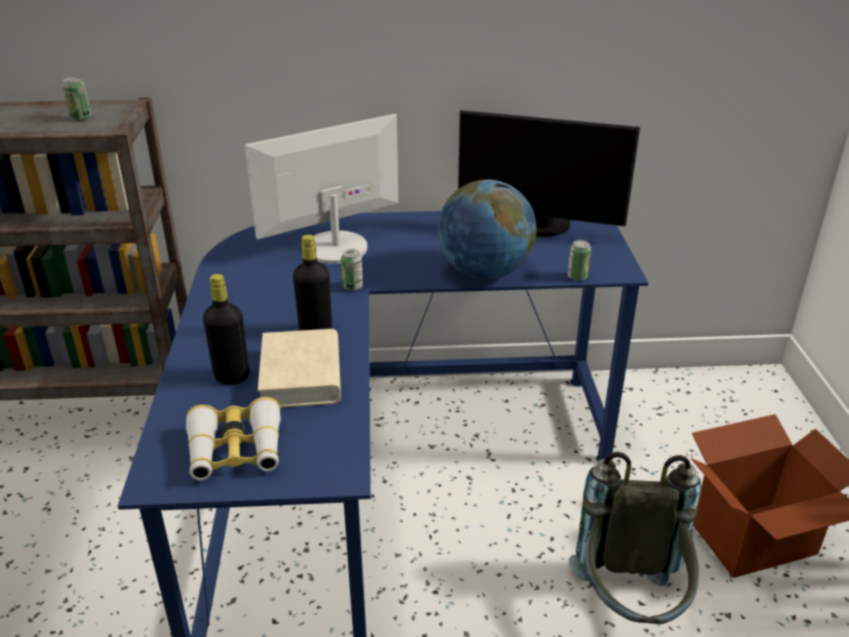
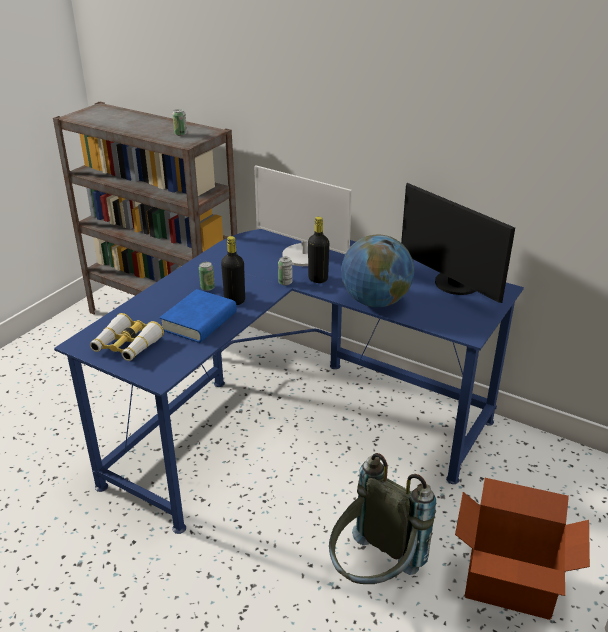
camera: 35 degrees right, 0 degrees up
black bottle [203,274,249,385] -> black bottle moved to [308,217,329,283]
monitor [245,114,398,264] -> monitor turned 150 degrees counterclockwise [254,165,352,266]
beige book [258,329,341,408] -> blue book [159,289,237,343]
can [568,240,591,281] -> can moved to [199,262,215,291]

